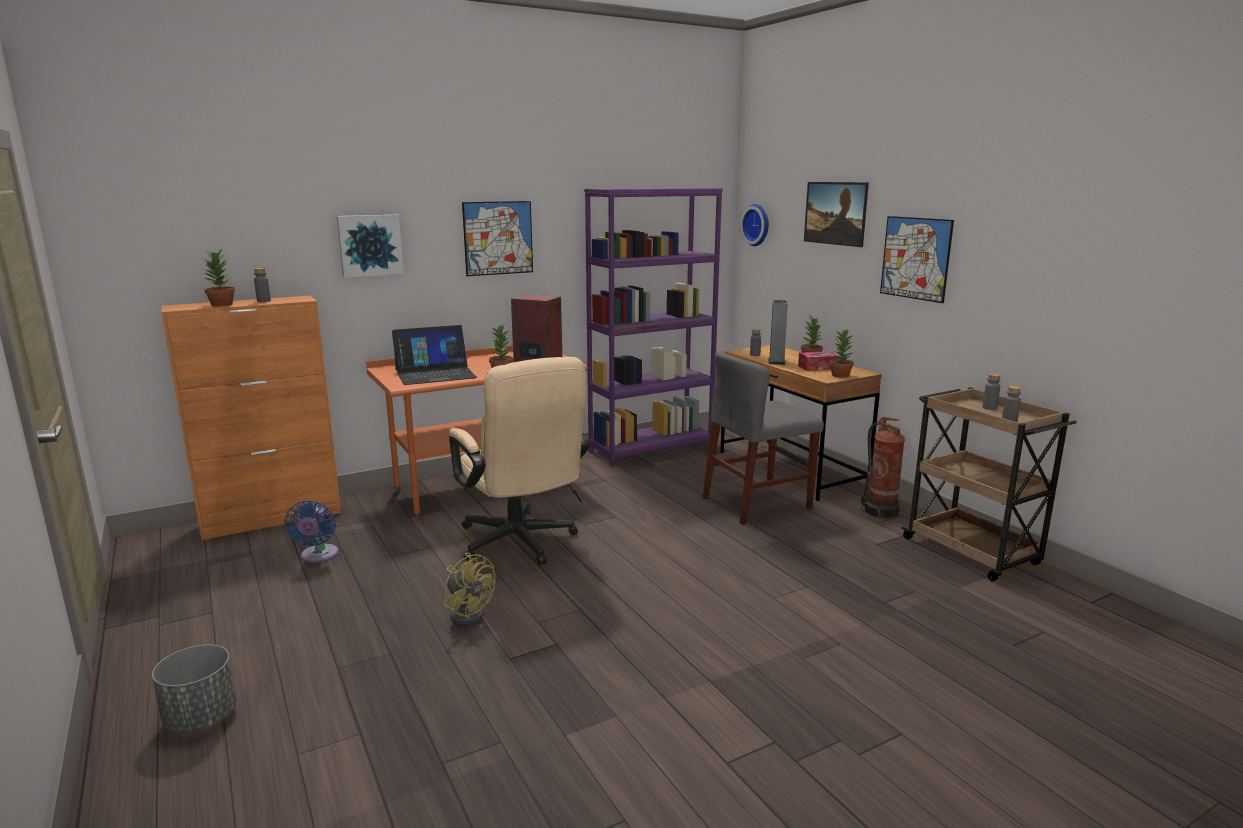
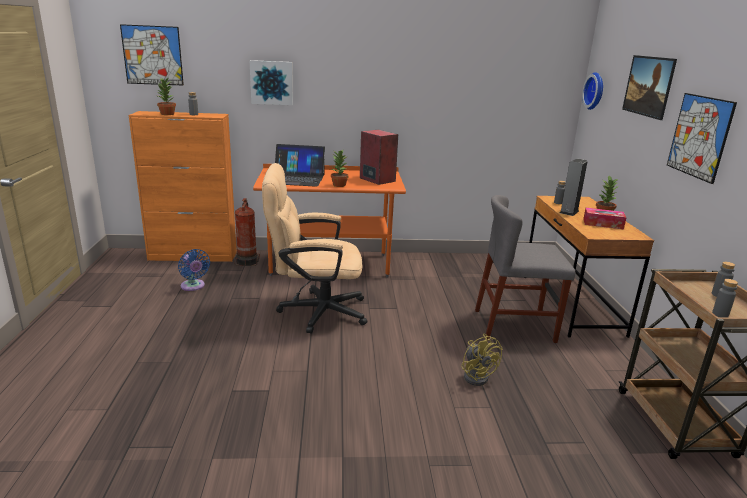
camera: 25 degrees right, 5 degrees up
grey planter [152,645,237,733] -> none
blue fan [284,500,338,563] -> blue fan turned 60 degrees counterclockwise [178,249,210,291]
yellow fan [444,552,495,626] -> yellow fan moved to [461,333,502,386]
beige office chair [449,357,590,565] -> beige office chair turned 90 degrees clockwise [262,163,367,334]
picture [462,201,533,276] -> picture moved to [120,24,184,85]
purple bookcase [584,188,723,467] -> none
potted plant [829,329,854,378] -> none
fire extinguisher [861,417,905,520] -> fire extinguisher moved to [234,198,260,266]

